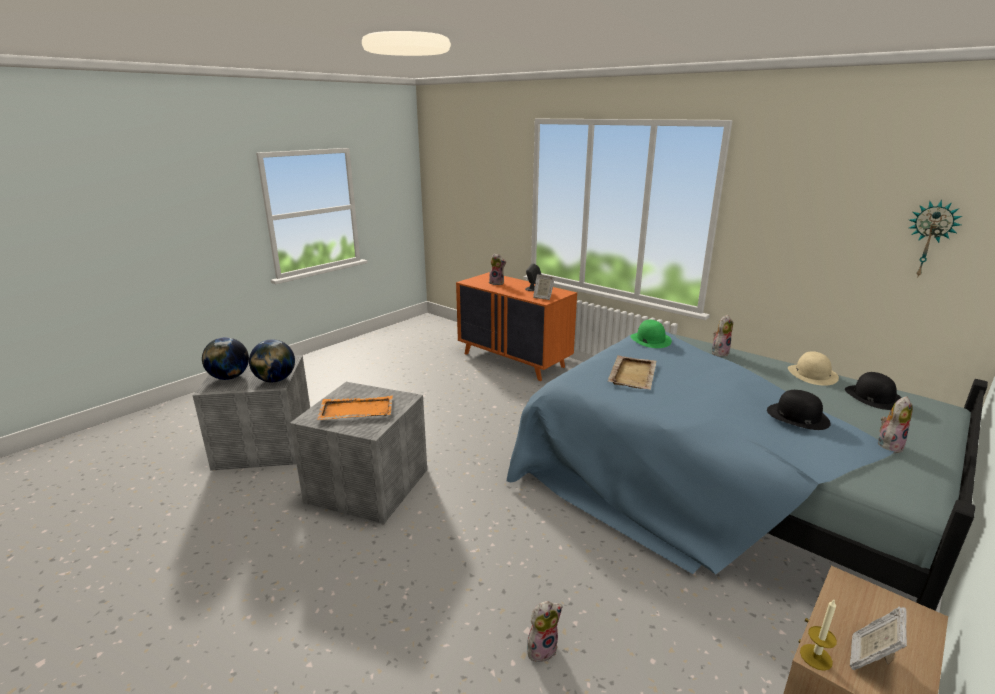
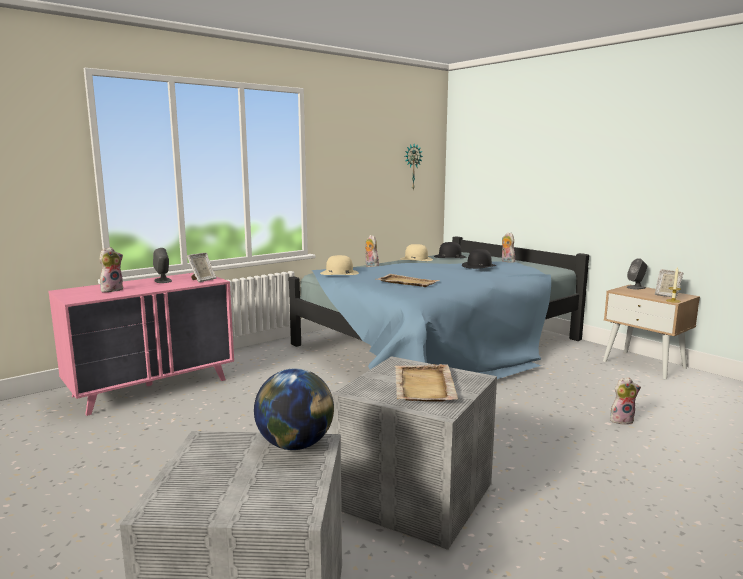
camera: 80 degrees left, 10 degrees down
globe [202,337,249,380] -> none
orange tray [316,396,393,420] -> beige tray [395,364,458,402]
orange dresser [456,272,577,381] -> pink dresser [48,273,234,416]
plush toy [527,601,563,665] -> plush toy turned 105 degrees clockwise [610,378,641,425]
green hat [630,320,672,348] -> beige hat [320,255,359,275]
none -> grey speaker [627,258,647,289]

